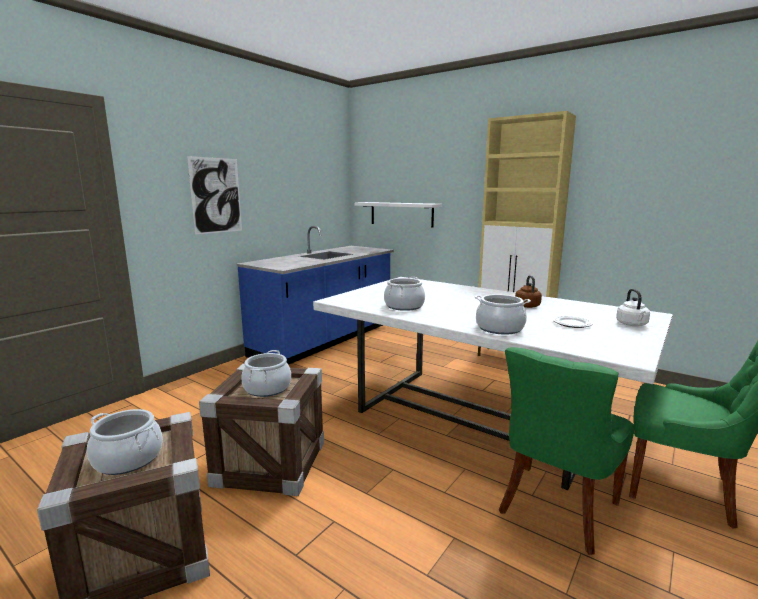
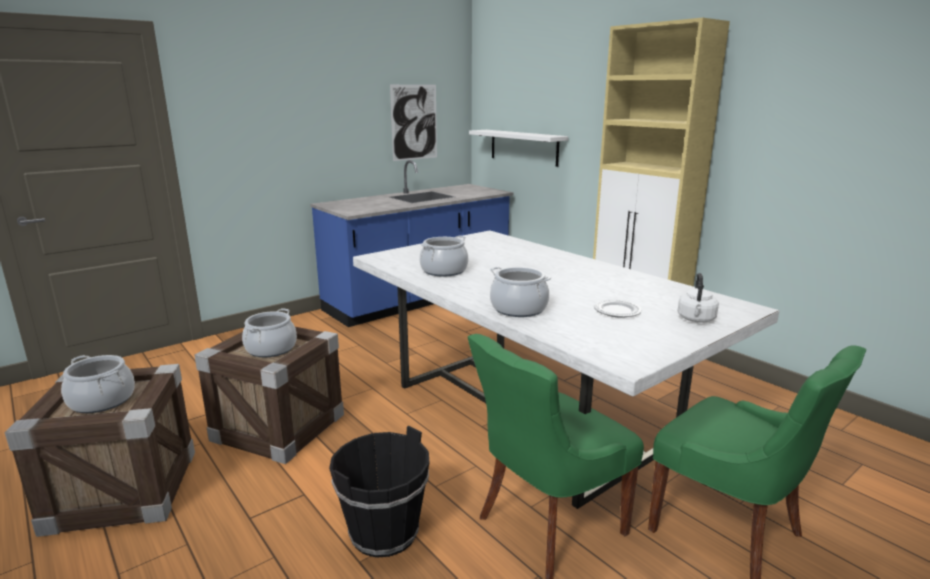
camera: 15 degrees right, 5 degrees up
picture [187,156,242,235] -> picture moved to [390,85,437,161]
brown kettle [515,275,542,308] -> none
none -> black bucket [329,426,430,558]

